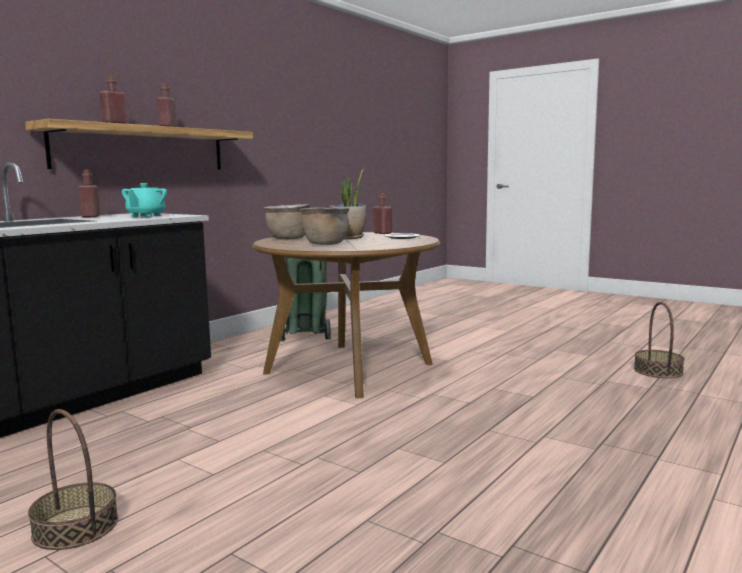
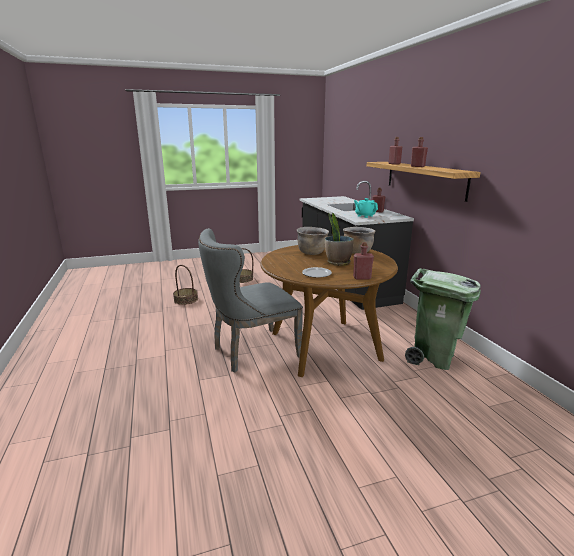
camera: 125 degrees right, 10 degrees up
basket [634,302,685,378] -> basket moved to [173,265,198,305]
none -> grey chair [198,228,303,373]

